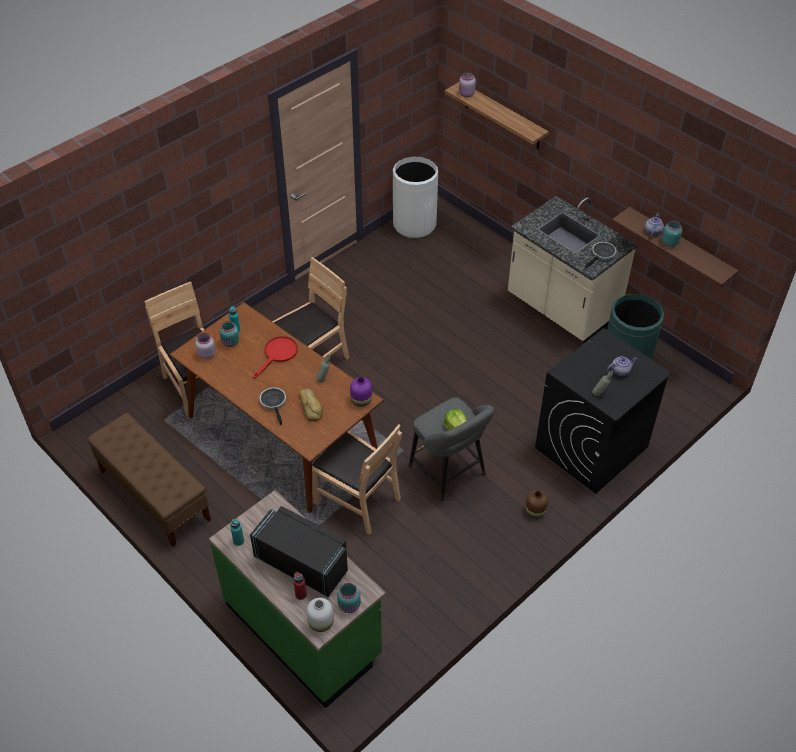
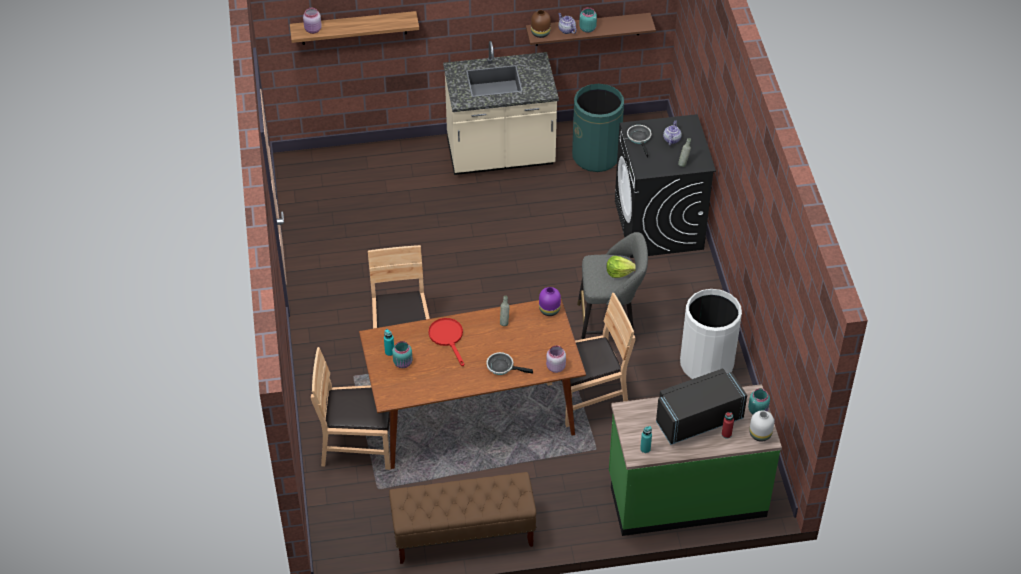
camera: 55 degrees left, 0 degrees up
pink jar [195,333,216,359] -> pink jar moved to [546,346,566,373]
bread [299,389,323,421] -> none
white trash can [393,156,438,238] -> white trash can moved to [680,289,742,379]
brown vase [525,490,548,518] -> brown vase moved to [531,10,551,38]
frying pan [586,242,616,268] -> frying pan moved to [627,125,652,157]

